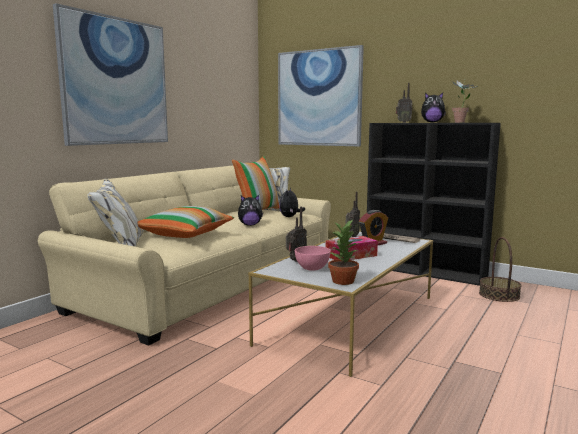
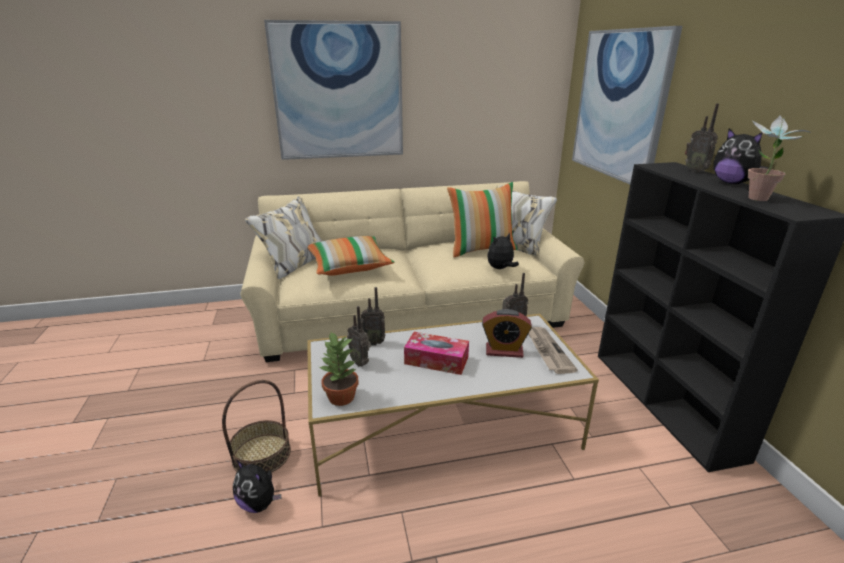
camera: 45 degrees right, 15 degrees up
plush toy [238,195,263,226] -> plush toy moved to [233,460,281,513]
pink bowl [295,246,331,271] -> radio [347,306,371,366]
basket [479,237,521,302] -> basket moved to [222,380,291,473]

